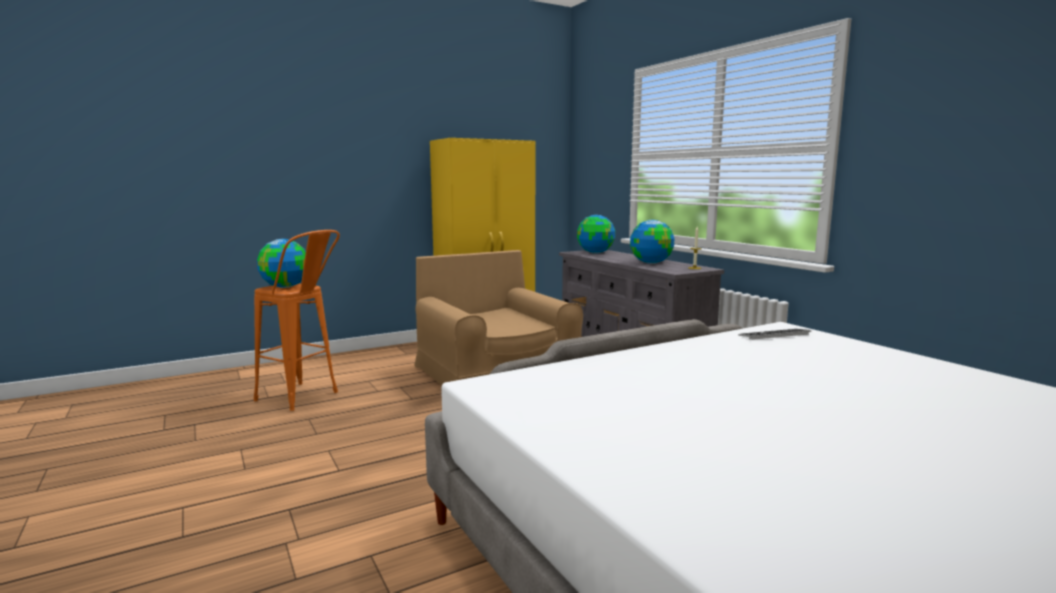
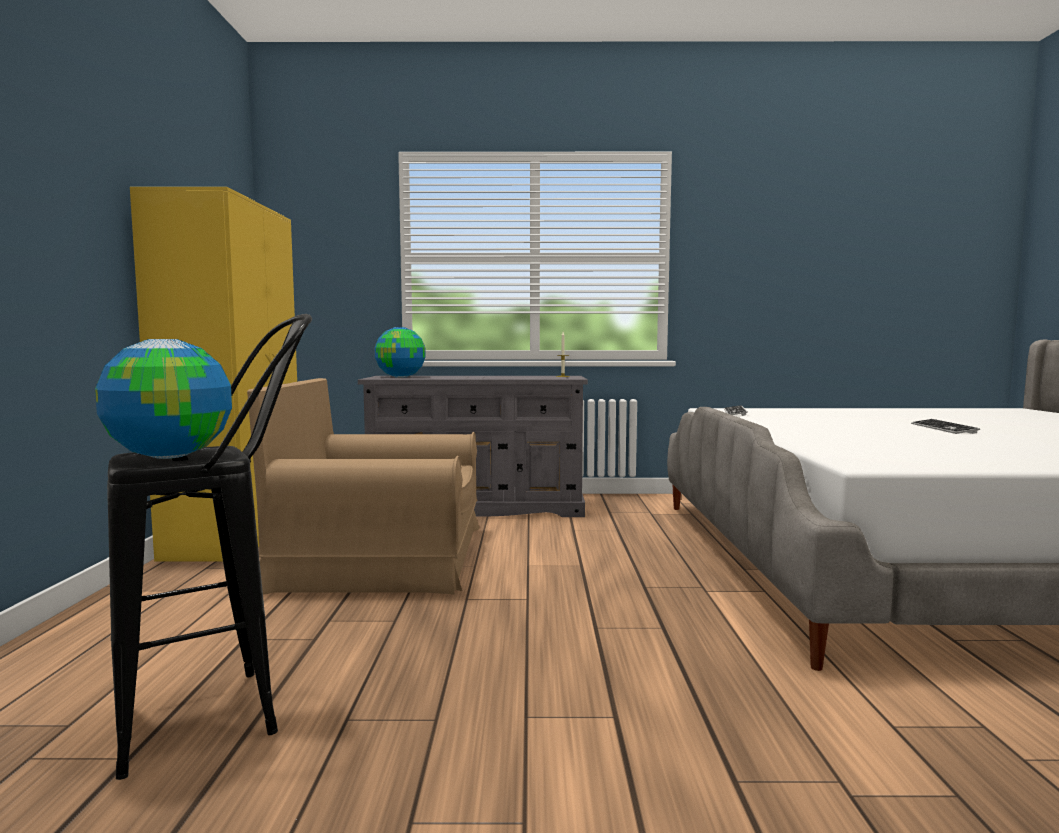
camera: 60 degrees left, 5 degrees down
orange stool [253,230,340,411] -> black stool [107,314,312,780]
globe [630,220,674,264] -> none
none -> keyboard [911,419,980,434]

